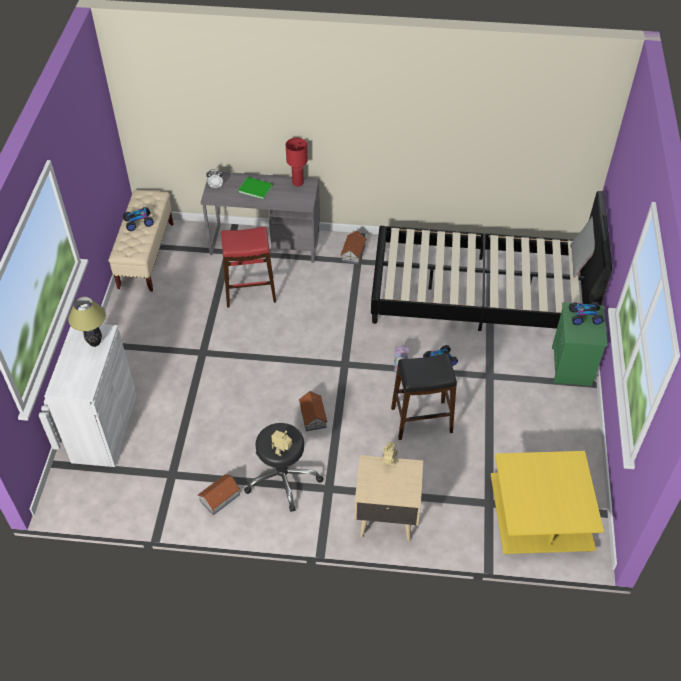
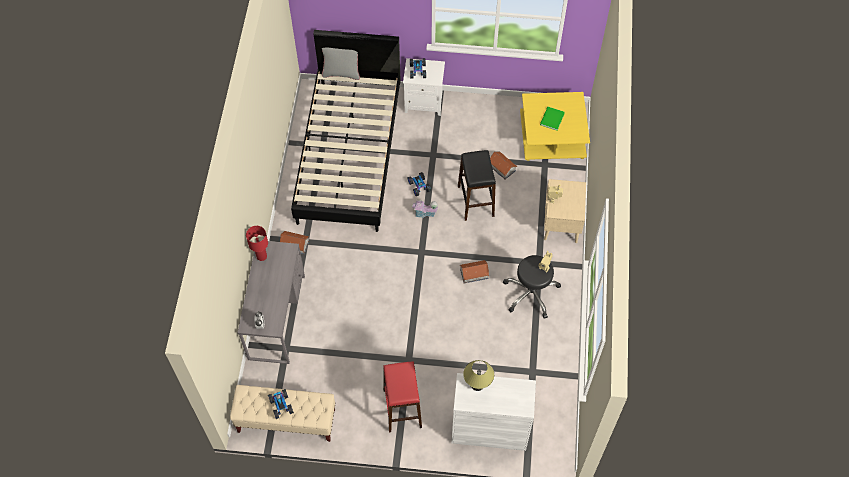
camera: 90 degrees left, 10 degrees up
toy house [197,474,240,515] -> toy house moved to [490,151,517,179]
red stool [221,226,276,308] -> red stool moved to [383,361,422,432]
green book [238,177,273,199] -> green book moved to [540,107,565,131]
green nightstand [552,302,608,386] -> white nightstand [403,58,445,116]

